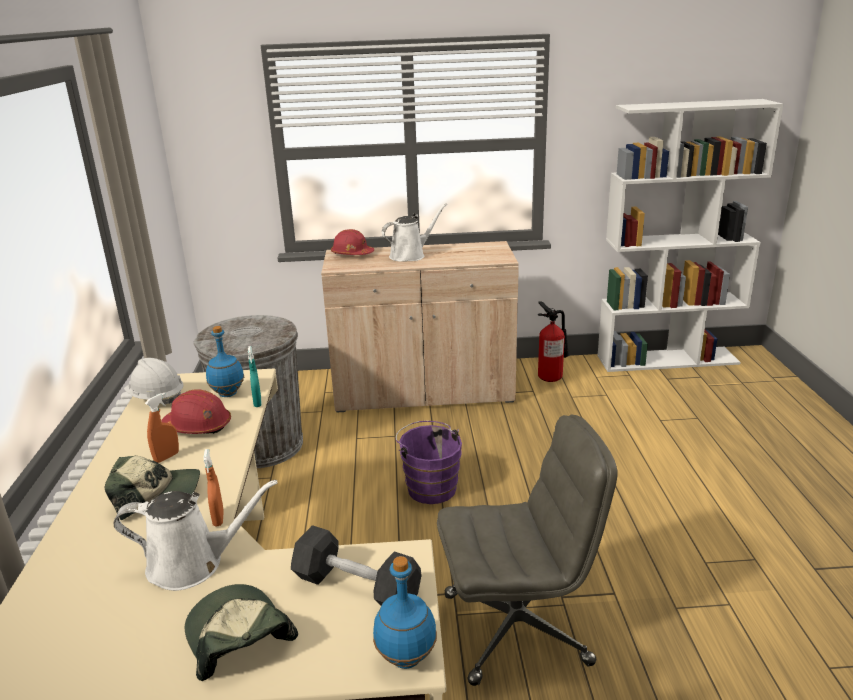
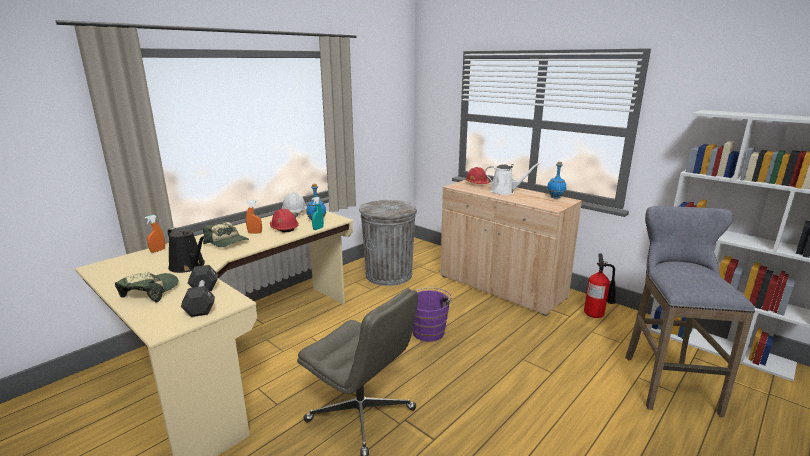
camera: 45 degrees right, 5 degrees down
white watering can [113,480,277,591] -> black watering can [167,227,205,273]
orange spray bottle [203,449,224,526] -> orange spray bottle moved to [144,215,165,253]
blue bottle [373,556,437,669] -> blue bottle moved to [547,162,566,199]
none -> grey stool [625,206,755,417]

